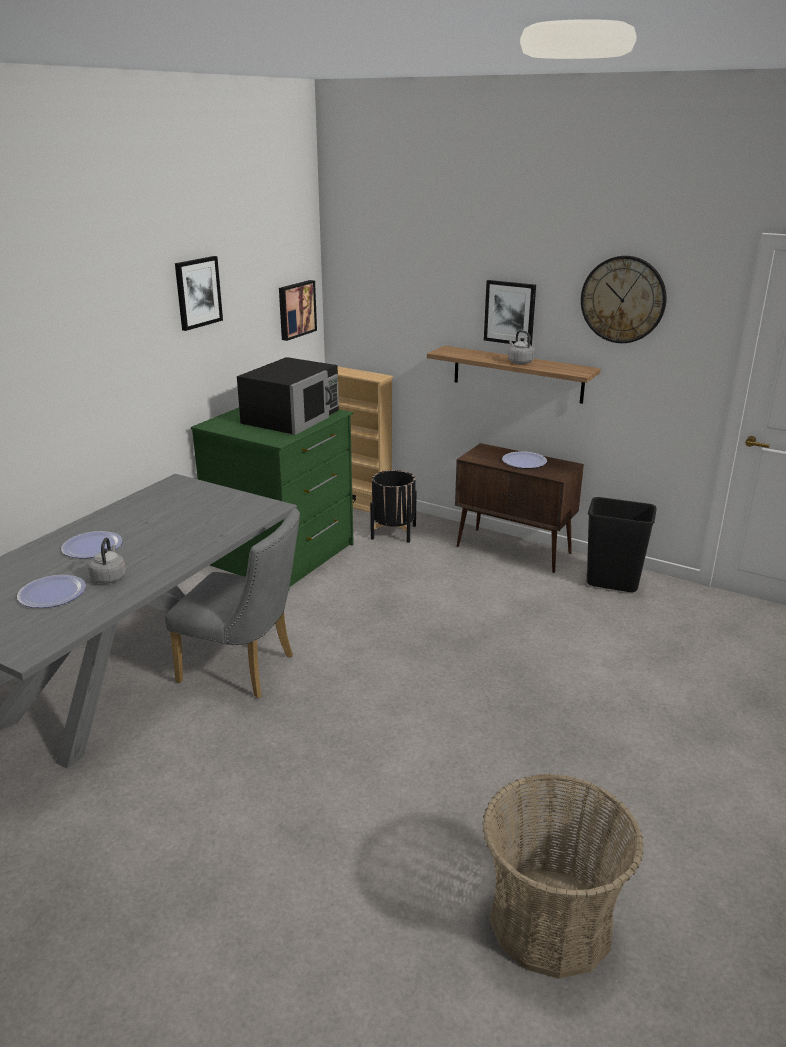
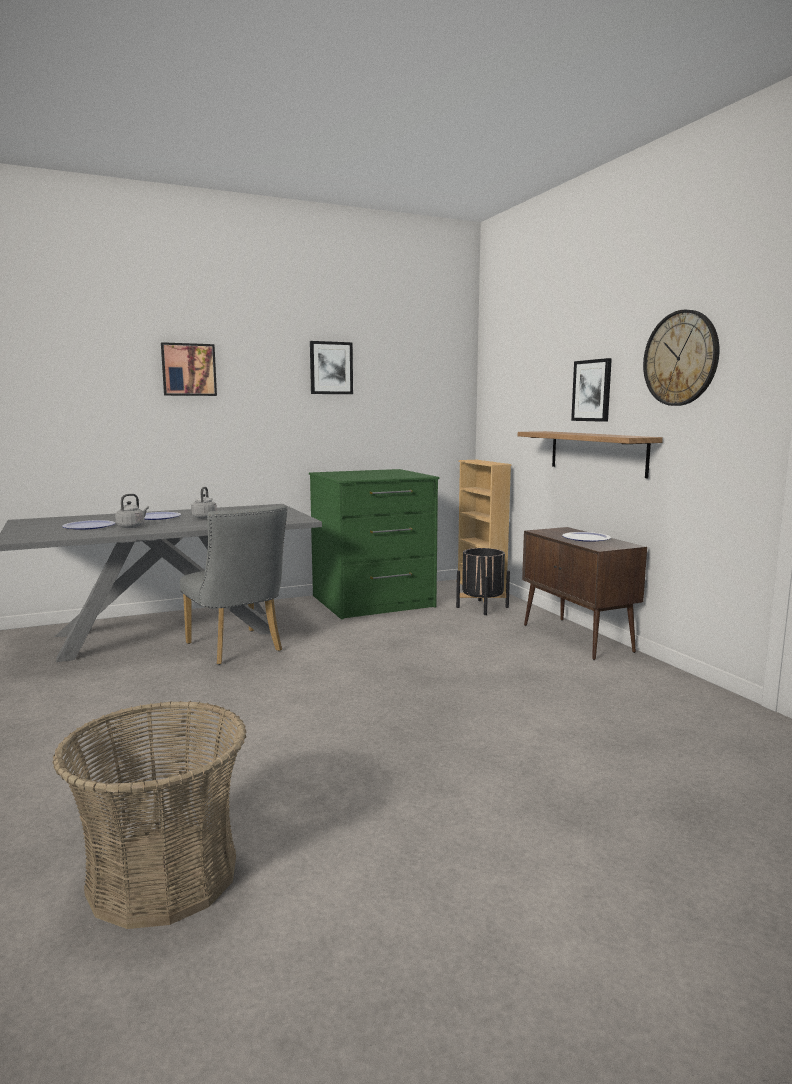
camera: 35 degrees right, 15 degrees down
black microwave [237,357,339,435] -> none
picture [279,280,317,341] -> picture moved to [161,342,217,396]
grey kettle [508,330,534,364] -> grey kettle moved to [191,487,217,519]
black trash can [587,497,657,592] -> none

